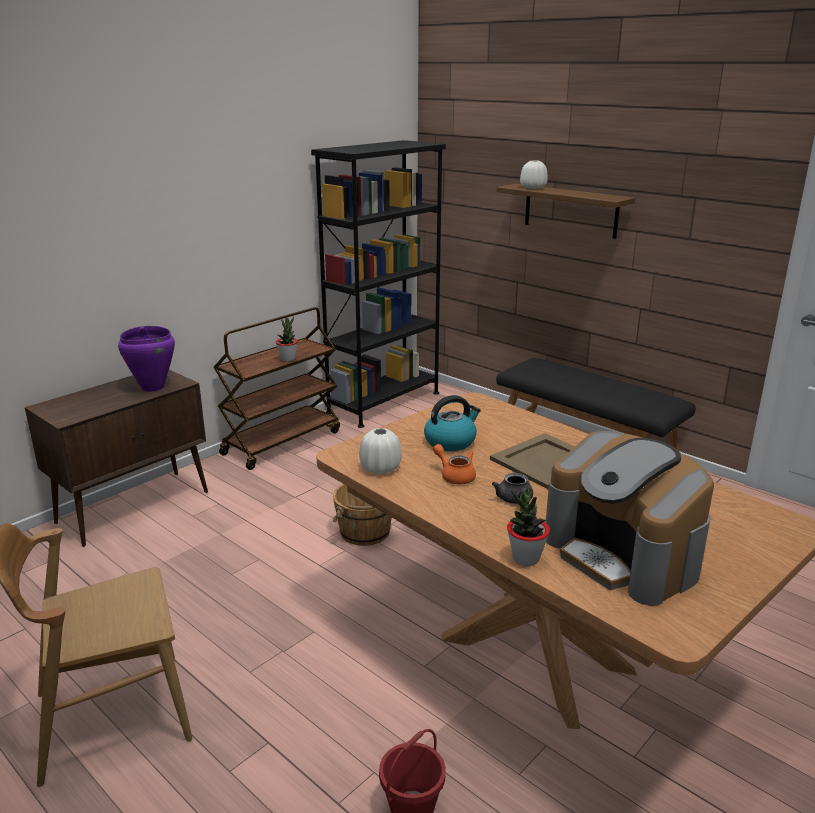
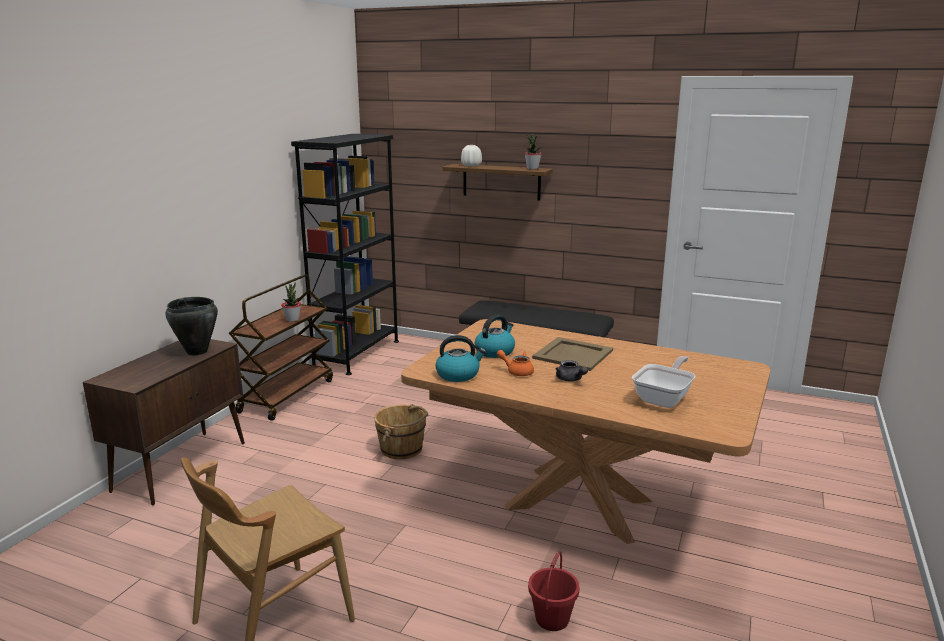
camera: 20 degrees left, 5 degrees down
purple cooking pot [118,326,175,392] -> black cooking pot [165,297,218,355]
white vase [359,428,402,474] -> kettle [435,335,486,382]
potted plant [507,487,550,566] -> potted plant moved to [524,134,542,169]
coffee machine [546,431,714,606] -> frying pan [632,356,695,408]

